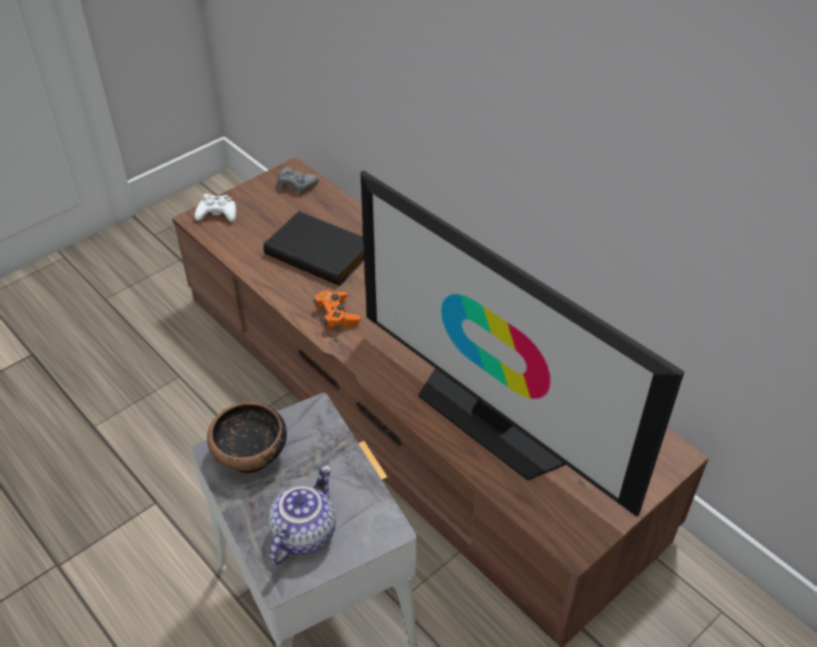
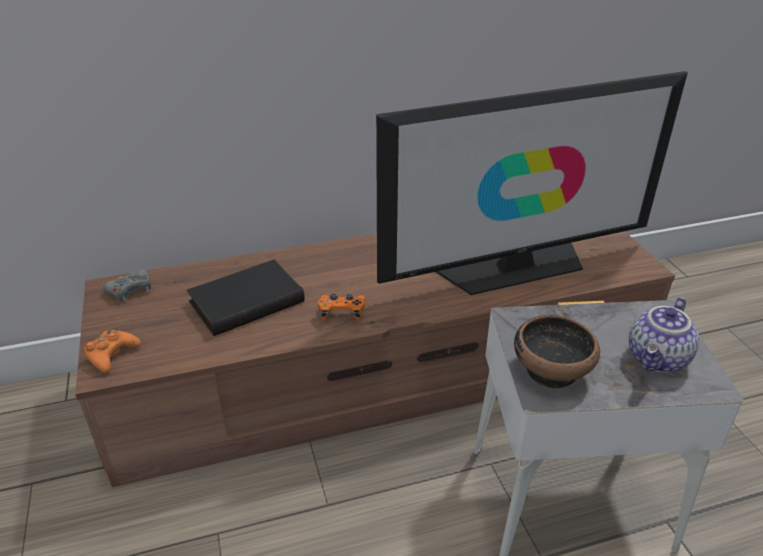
camera: 65 degrees left, 10 degrees down
white game controller [195,194,236,222] -> orange game controller [84,329,141,373]
teapot [268,465,336,565] -> teapot turned 105 degrees counterclockwise [629,297,699,373]

